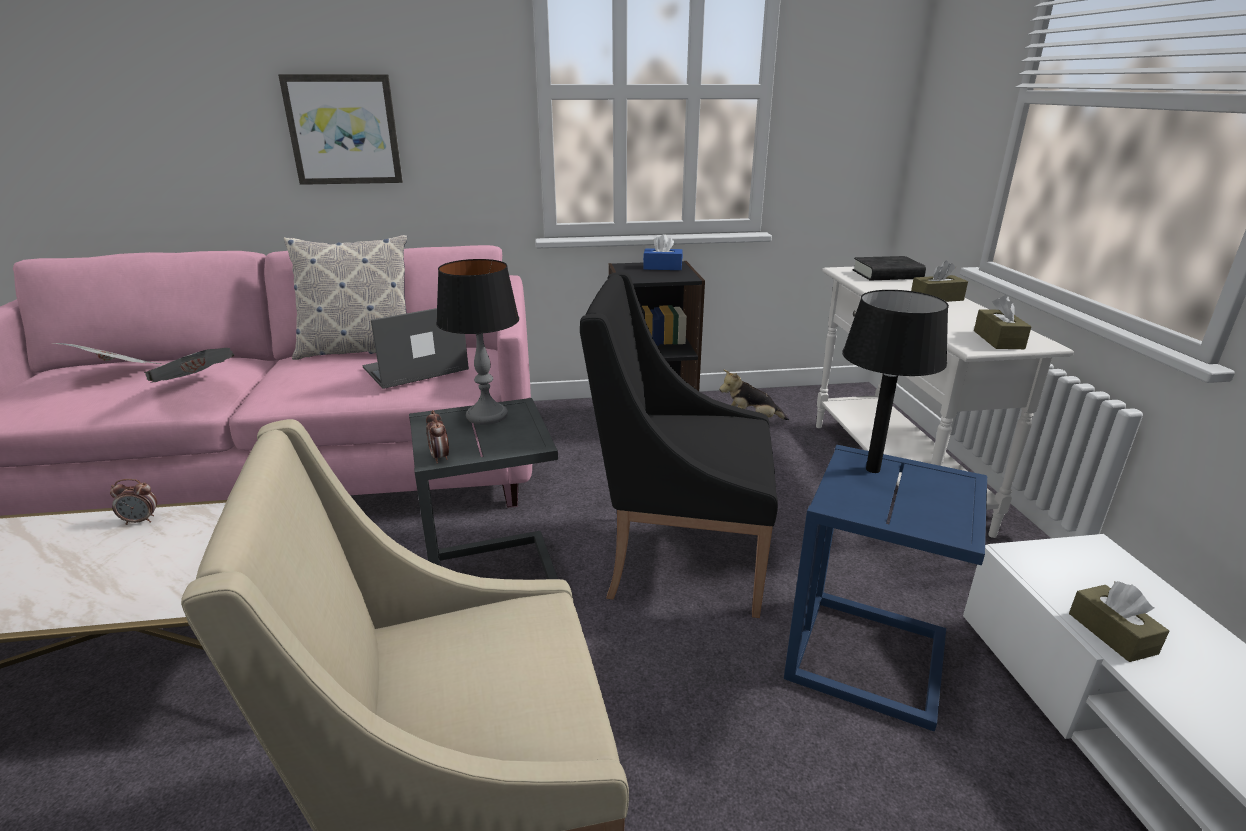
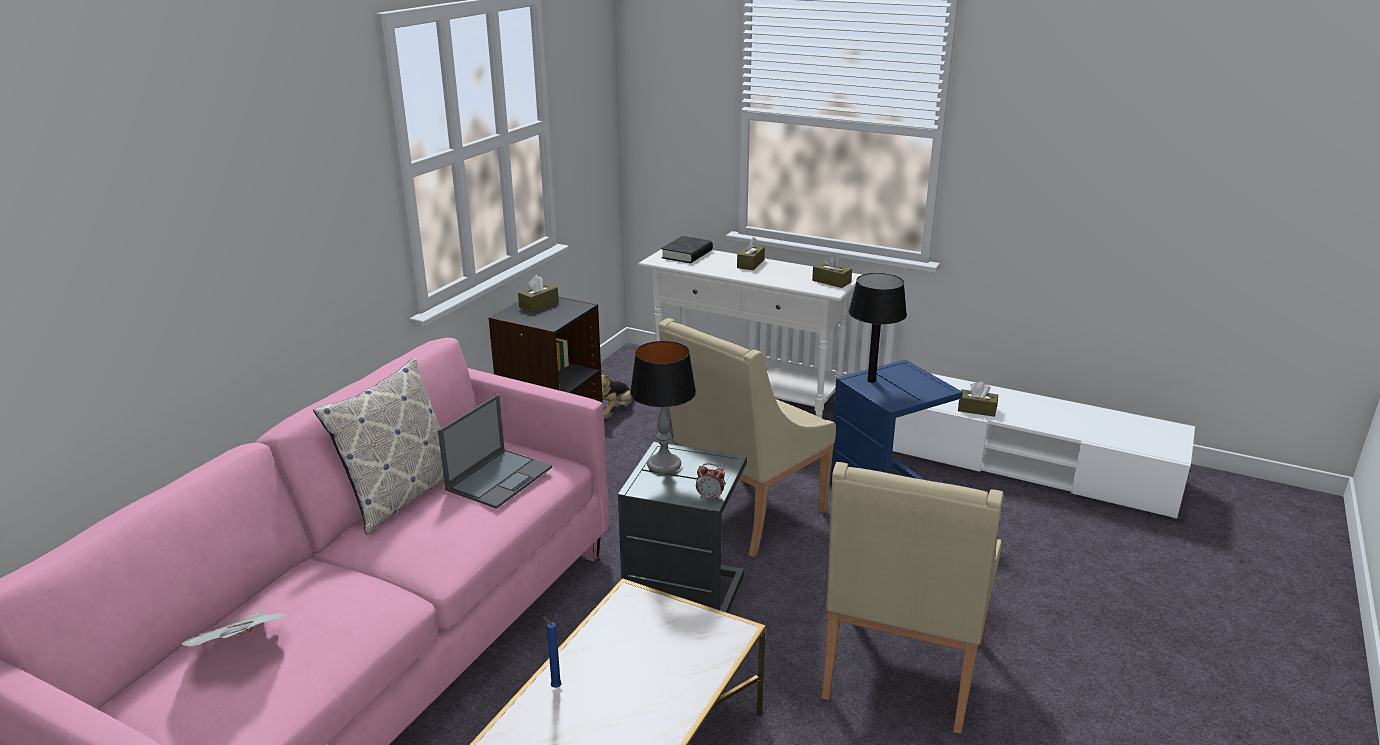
camera: 55 degrees left, 0 degrees up
alarm clock [110,479,157,525] -> blue candle [542,616,562,688]
newspaper [144,348,234,383] -> none
picture [278,74,403,185] -> none
laptop [362,308,469,389] -> laptop turned 150 degrees counterclockwise [438,394,552,509]
black armchair [580,272,778,618] -> beige armchair [659,318,836,557]
blue tissue box [643,234,683,270] -> brown tissue box [518,275,559,312]

